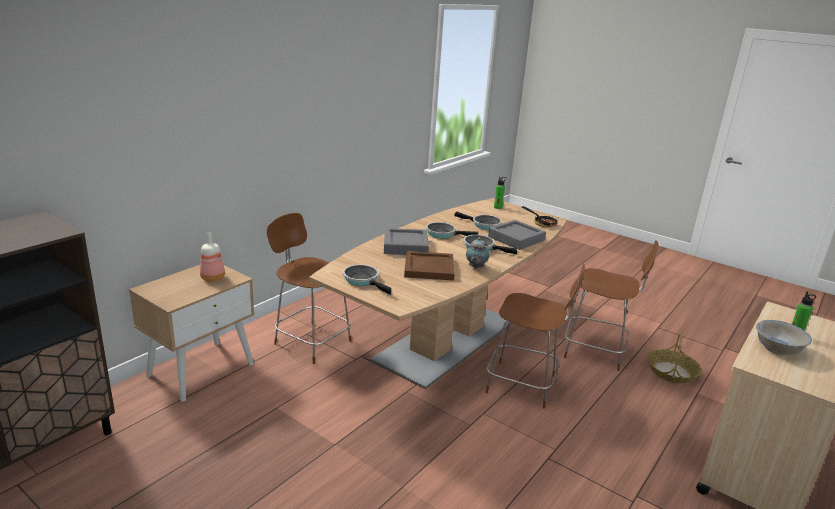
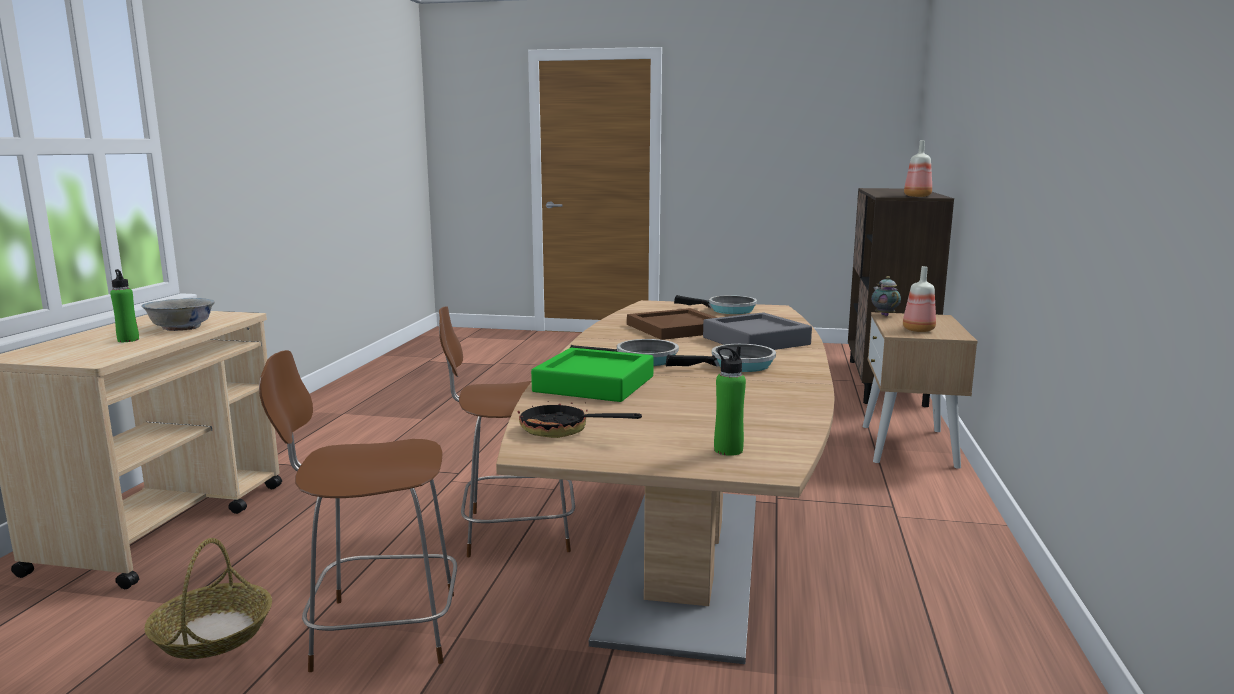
camera: 155 degrees right, 10 degrees down
brown chair [267,213,351,364] -> none
frying pan [454,211,502,230] -> none
teapot [466,237,489,269] -> teapot moved to [871,276,901,316]
grey tray [488,220,546,250] -> green tray [531,348,654,402]
none -> bottle [904,140,932,197]

